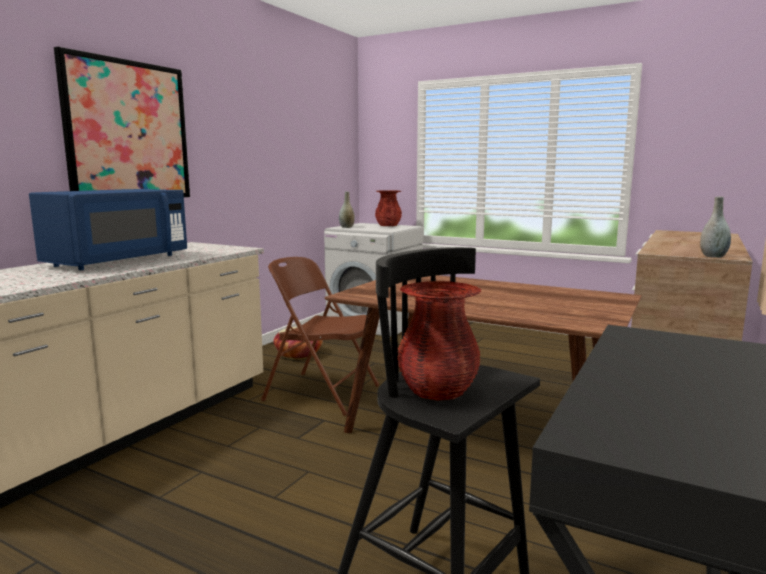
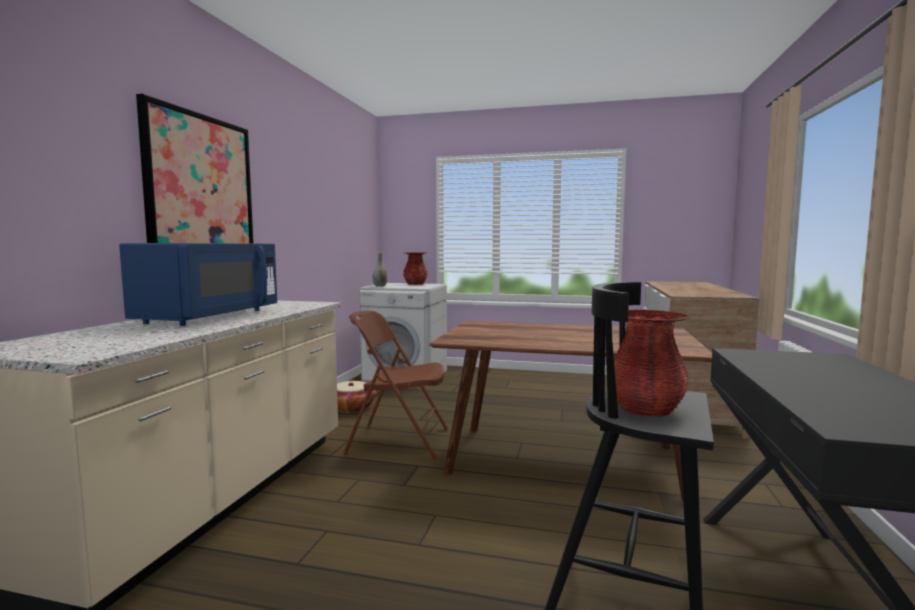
camera: 15 degrees left, 5 degrees down
grey vase [700,197,731,258] -> none

